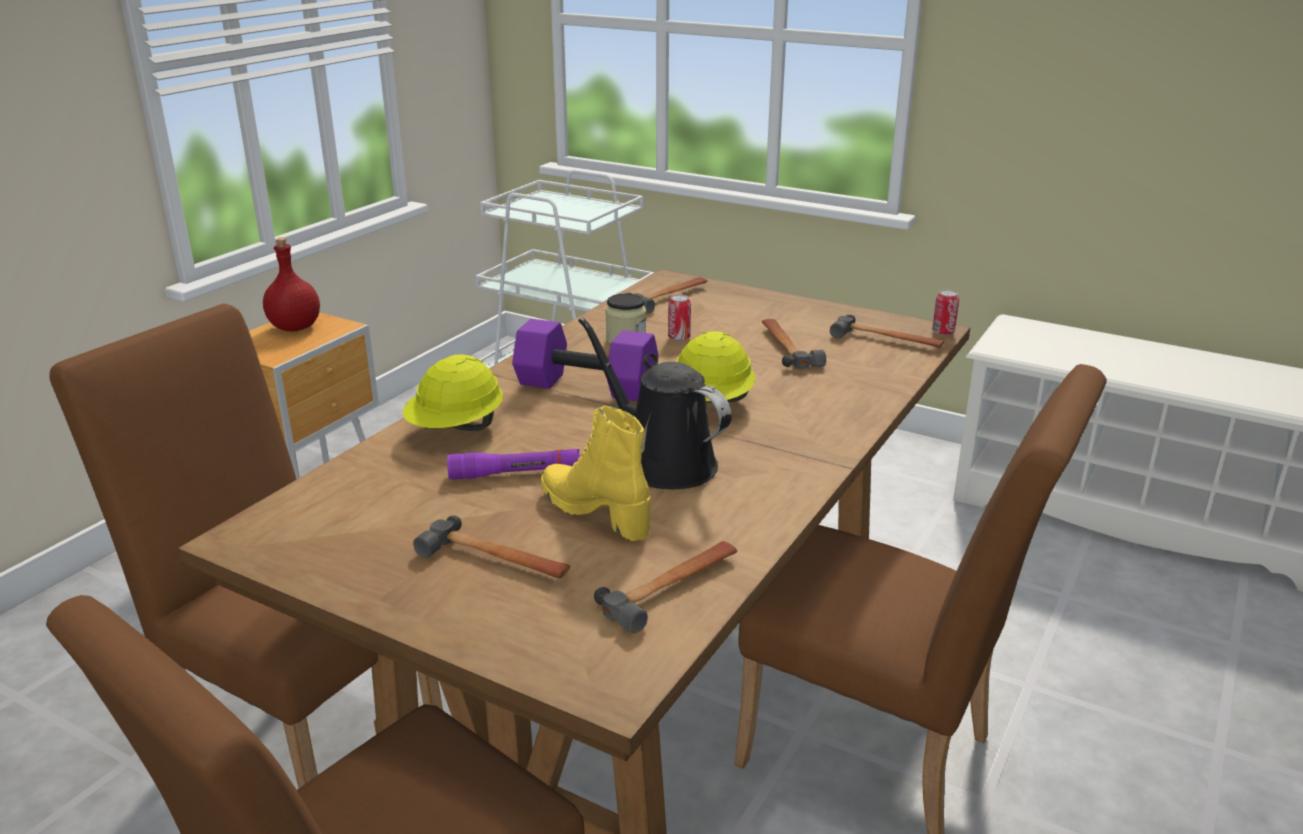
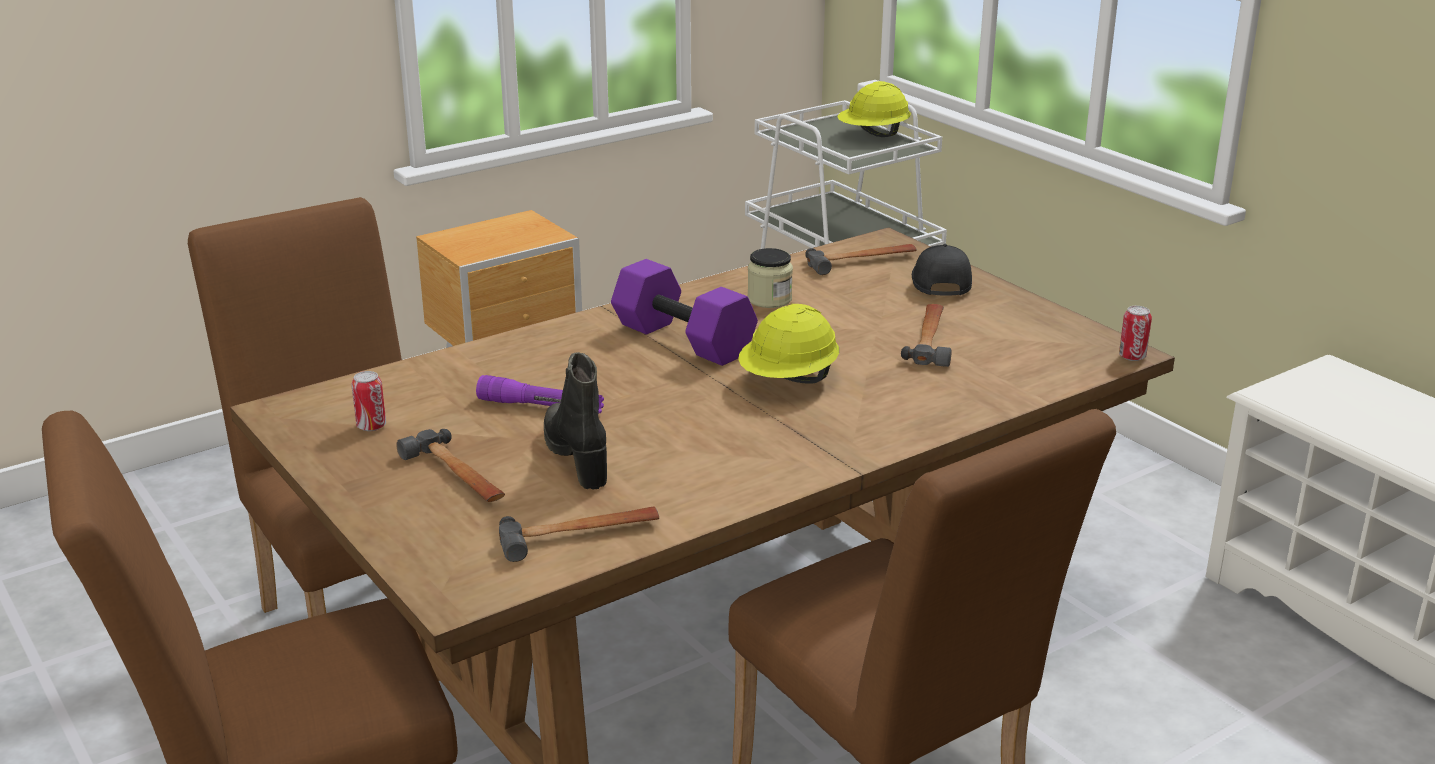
camera: 25 degrees right, 0 degrees up
red bottle [263,237,320,332] -> none
yellow hard hat [403,355,503,431] -> yellow hard hat moved to [838,81,911,137]
yellow boot [541,406,651,541] -> black boot [544,352,607,490]
black watering can [578,317,732,489] -> none
can [668,294,691,341] -> can moved to [351,371,386,431]
hammer [830,314,944,347] -> none
none -> black cap [912,244,972,296]

